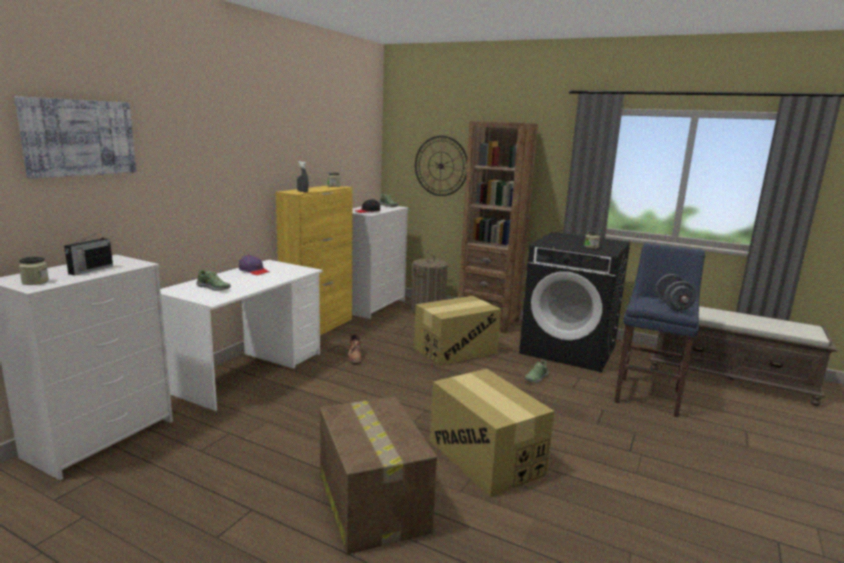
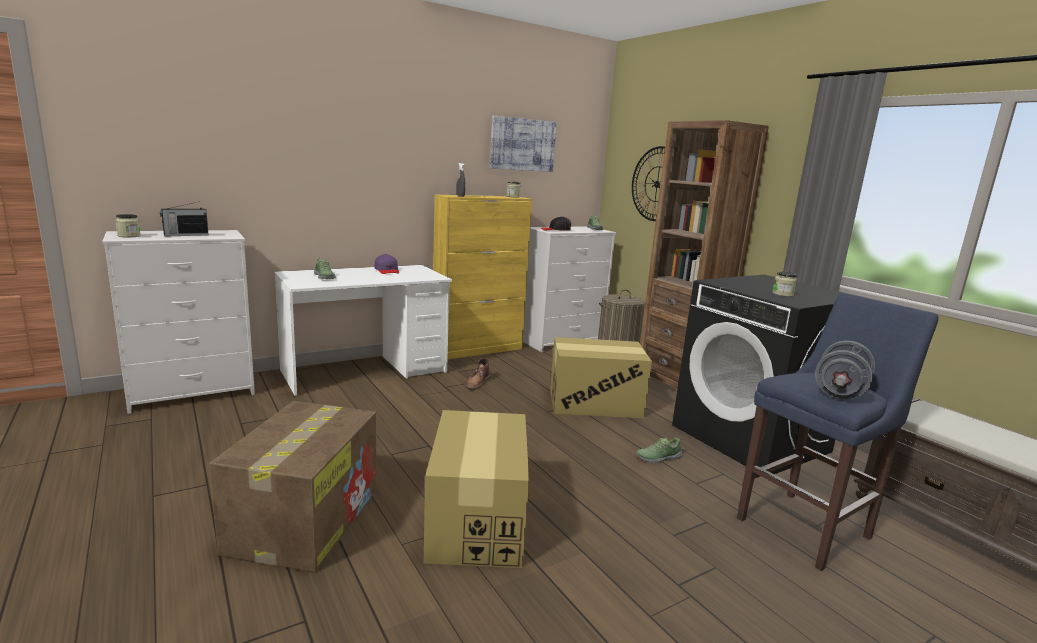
camera: 30 degrees right, 0 degrees up
picture [14,96,136,179] -> picture moved to [490,116,557,172]

